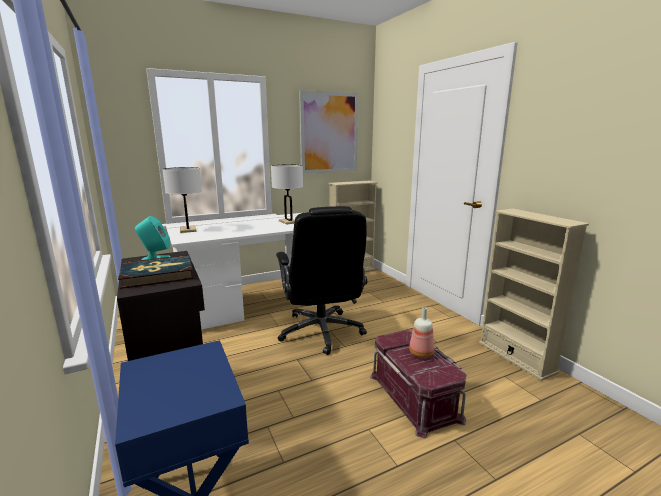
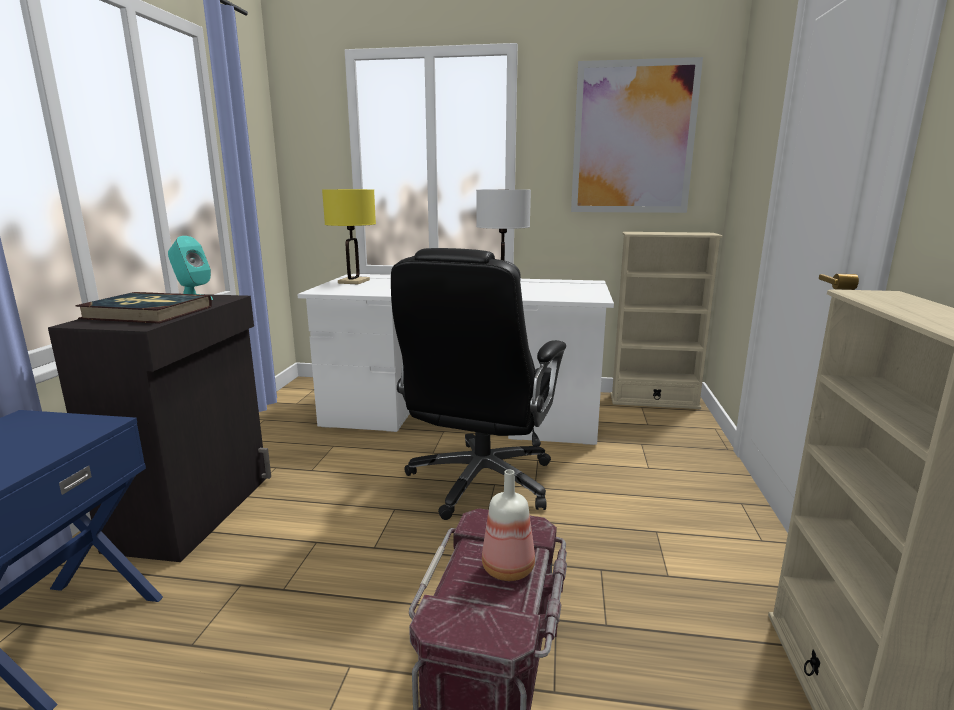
camera: 35 degrees right, 0 degrees up
white table lamp [162,167,202,233] -> yellow table lamp [322,189,376,284]

